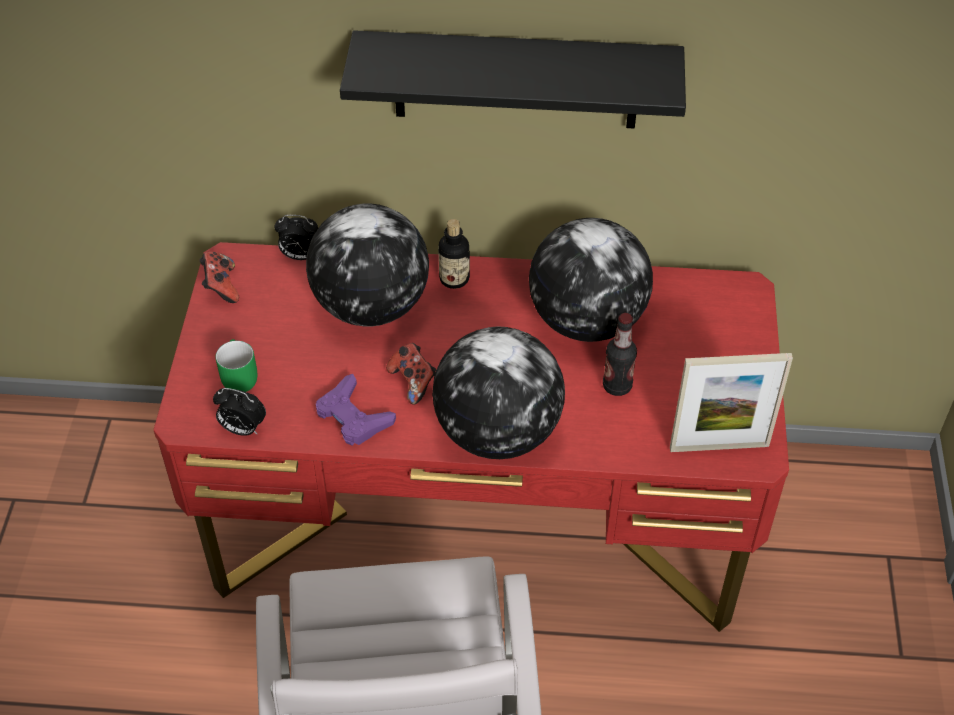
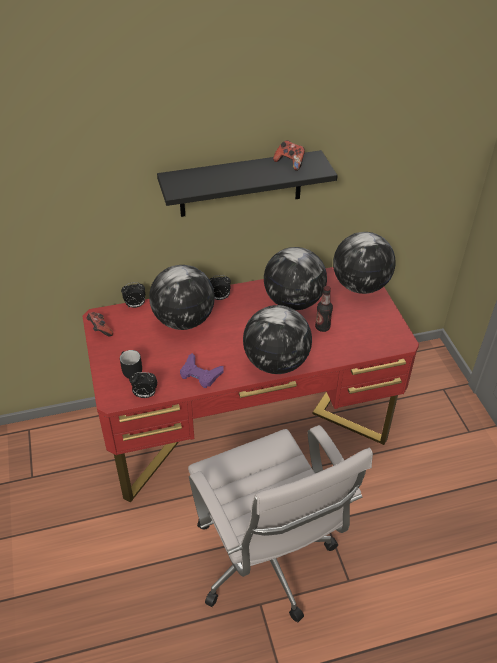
camera: 20 degrees left, 5 degrees down
green mug [216,339,257,392] -> black mug [120,350,142,379]
game controller [386,343,436,405] -> game controller moved to [273,140,305,171]
bottle [438,219,470,289] -> alarm clock [209,275,231,300]
picture frame [670,353,793,452] -> none
none -> globe [333,232,396,294]

